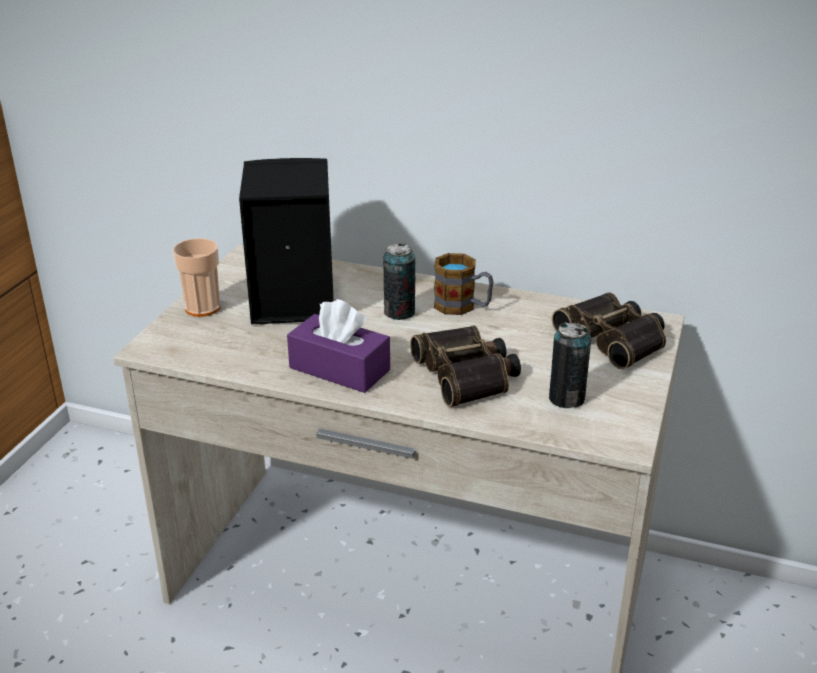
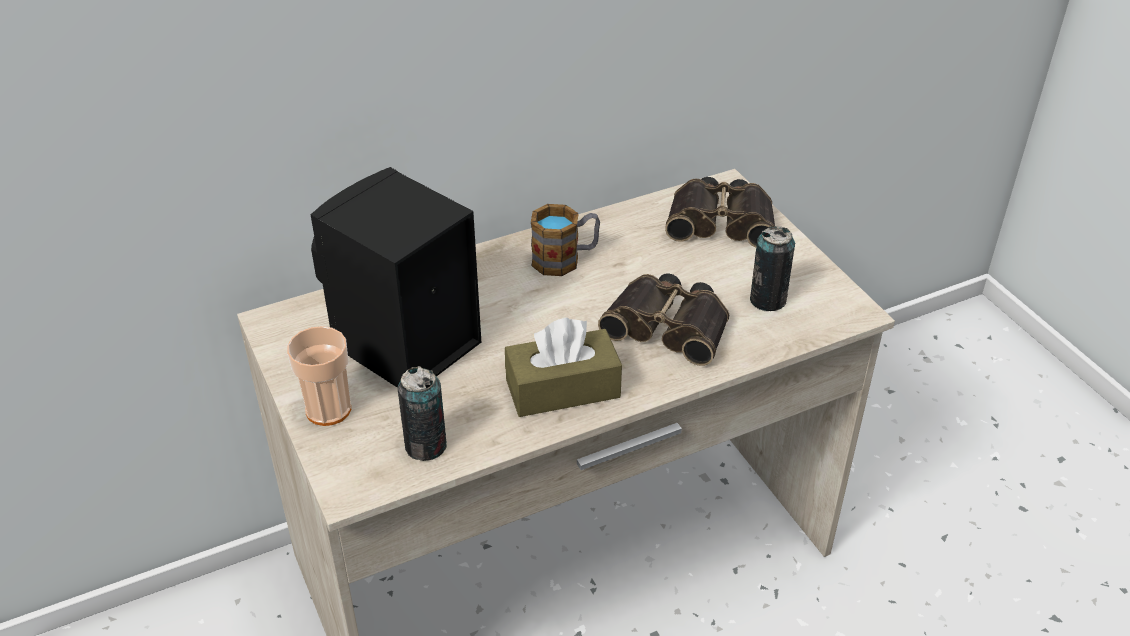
camera: 45 degrees left, 10 degrees up
purple tissue box [287,299,390,393] -> brown tissue box [505,318,622,417]
can [384,243,415,320] -> can moved to [398,366,447,461]

